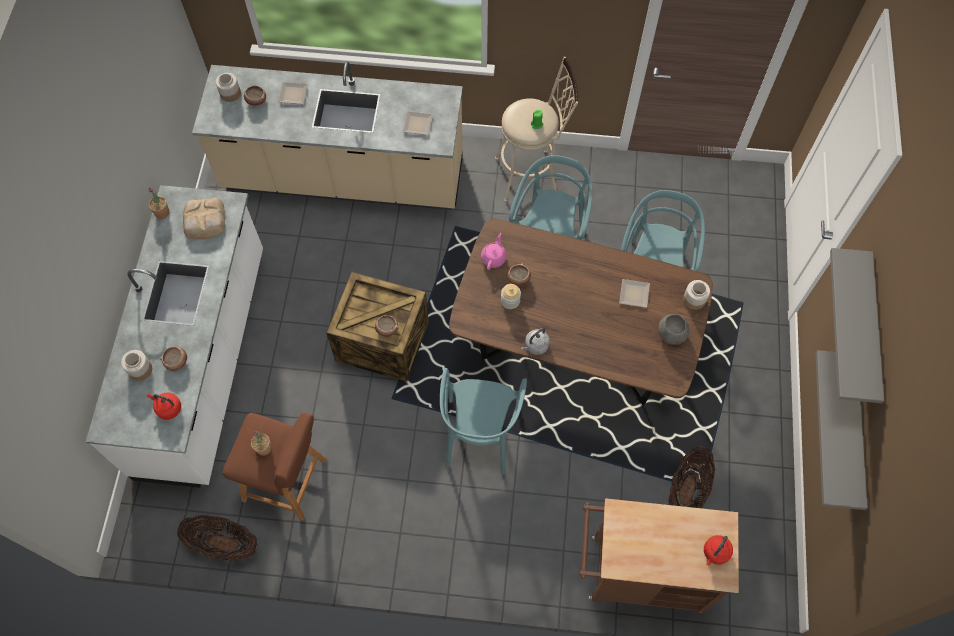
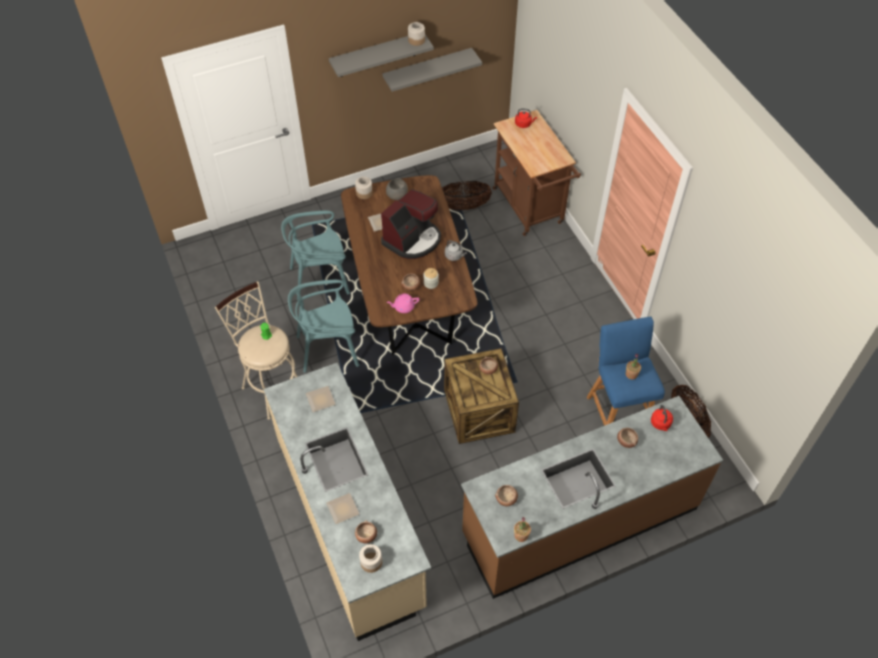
camera: 120 degrees left, 10 degrees down
white counter [86,185,263,488] -> brown counter [461,396,723,599]
jar [121,350,152,381] -> jar moved to [408,22,425,46]
bread [183,198,225,239] -> bowl [495,485,518,506]
brown stool [223,413,327,521] -> blue stool [587,317,665,426]
turquoise chair [440,368,527,475] -> none
none -> coffee machine [381,189,441,259]

